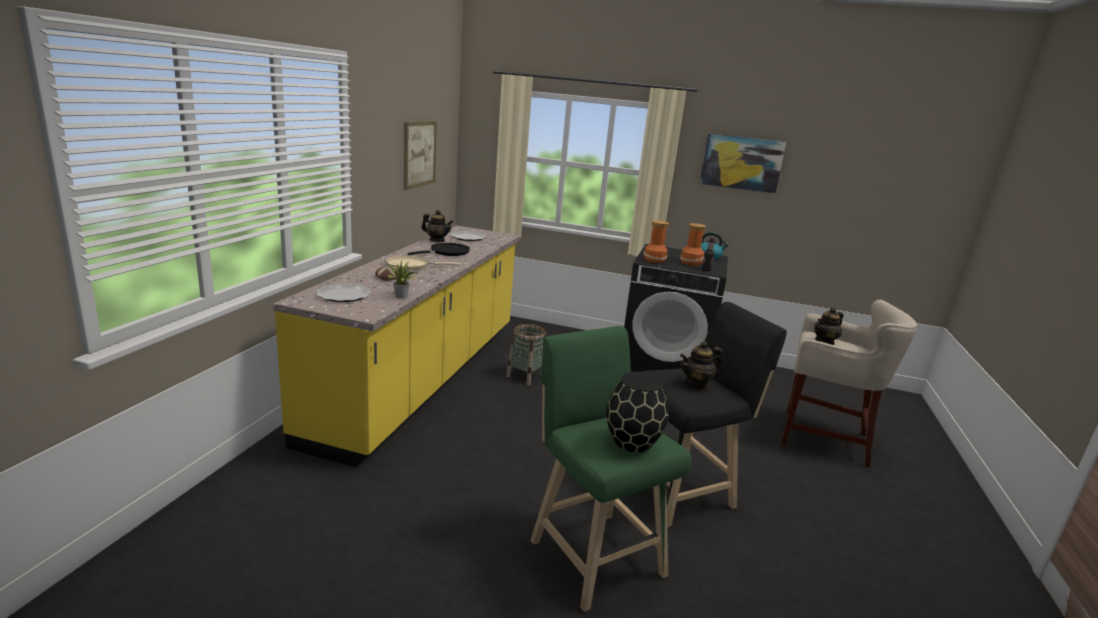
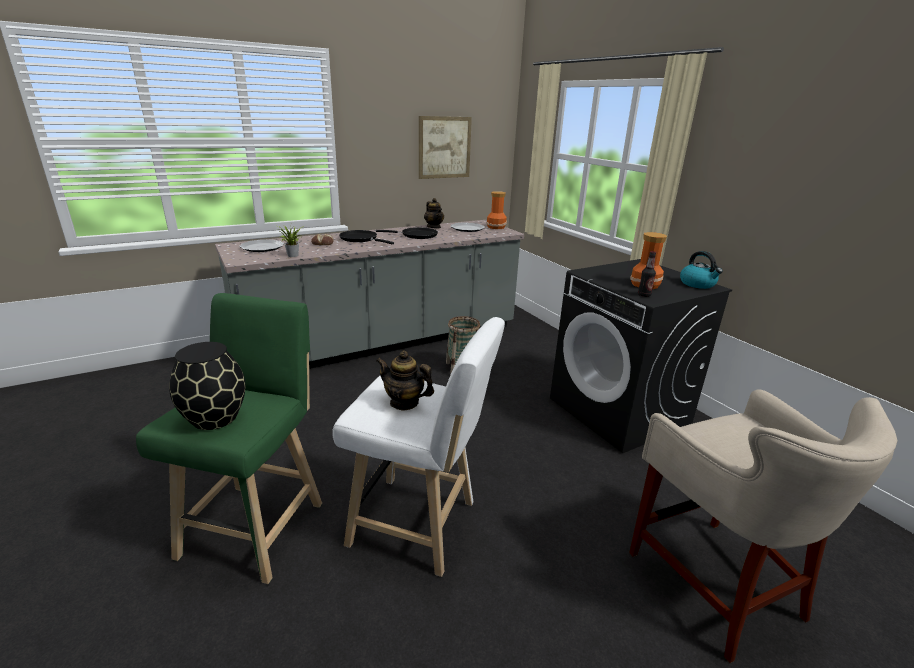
camera: 45 degrees right, 5 degrees up
yellow counter [273,225,520,467] -> grey counter [215,220,524,369]
beige frying pan [385,255,461,271] -> black frying pan [339,230,394,244]
black stool [640,302,787,528] -> white stool [332,317,505,577]
vase [644,220,669,263] -> vase moved to [486,191,507,229]
picture [699,133,787,194] -> none
teapot [814,307,844,345] -> none

